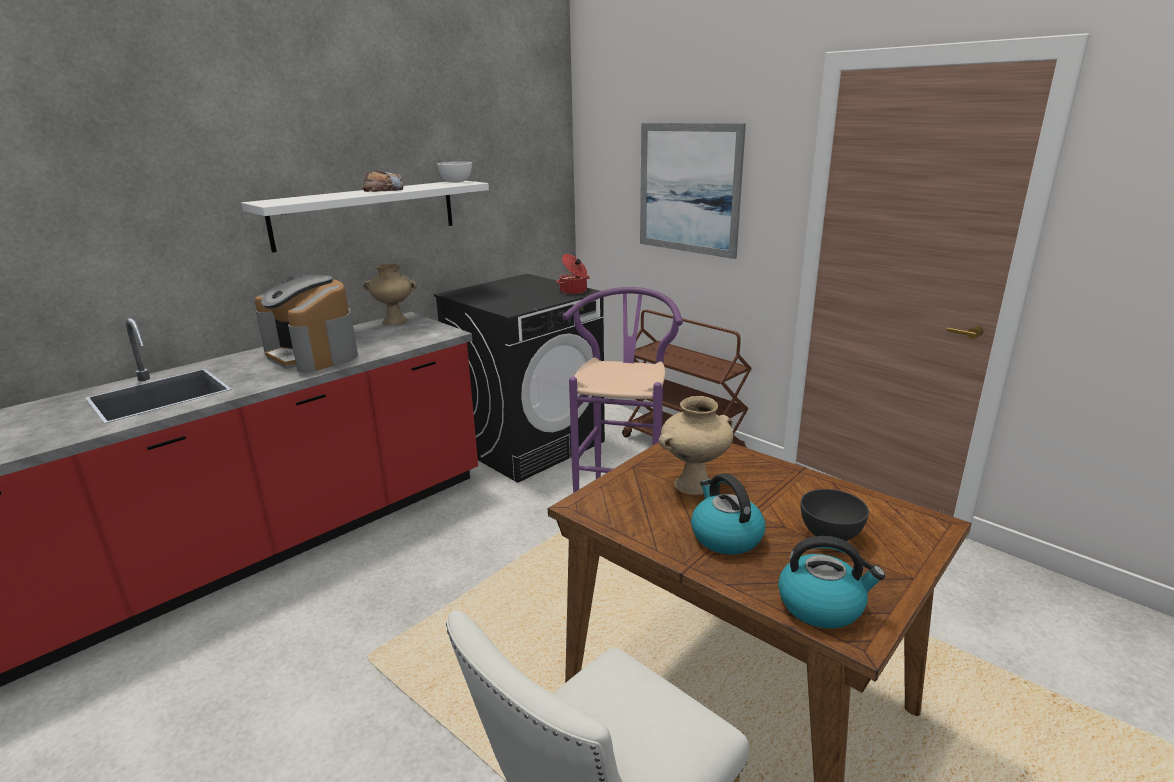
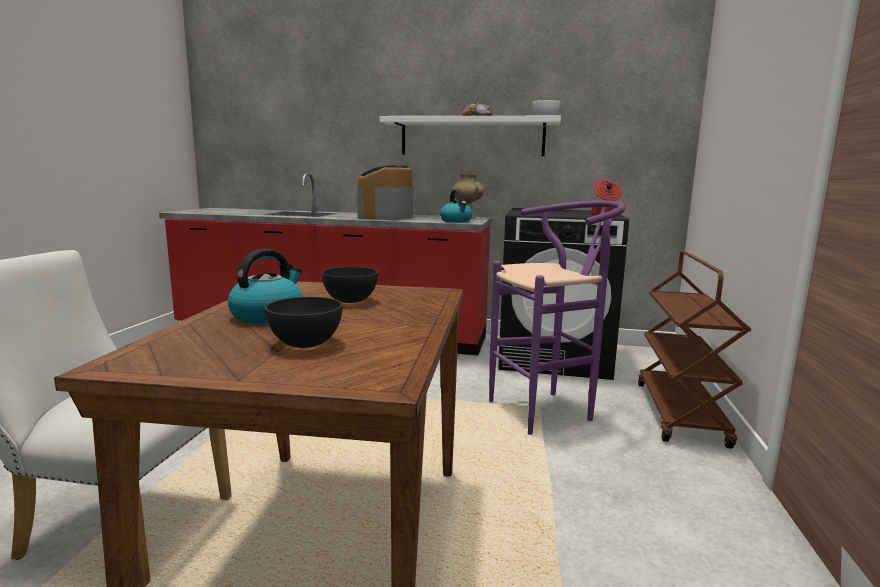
camera: 55 degrees right, 10 degrees down
picture [640,123,746,259] -> none
beige vase [659,396,733,495] -> grey bowl [321,267,378,303]
kettle [778,536,885,629] -> kettle moved to [440,190,473,222]

